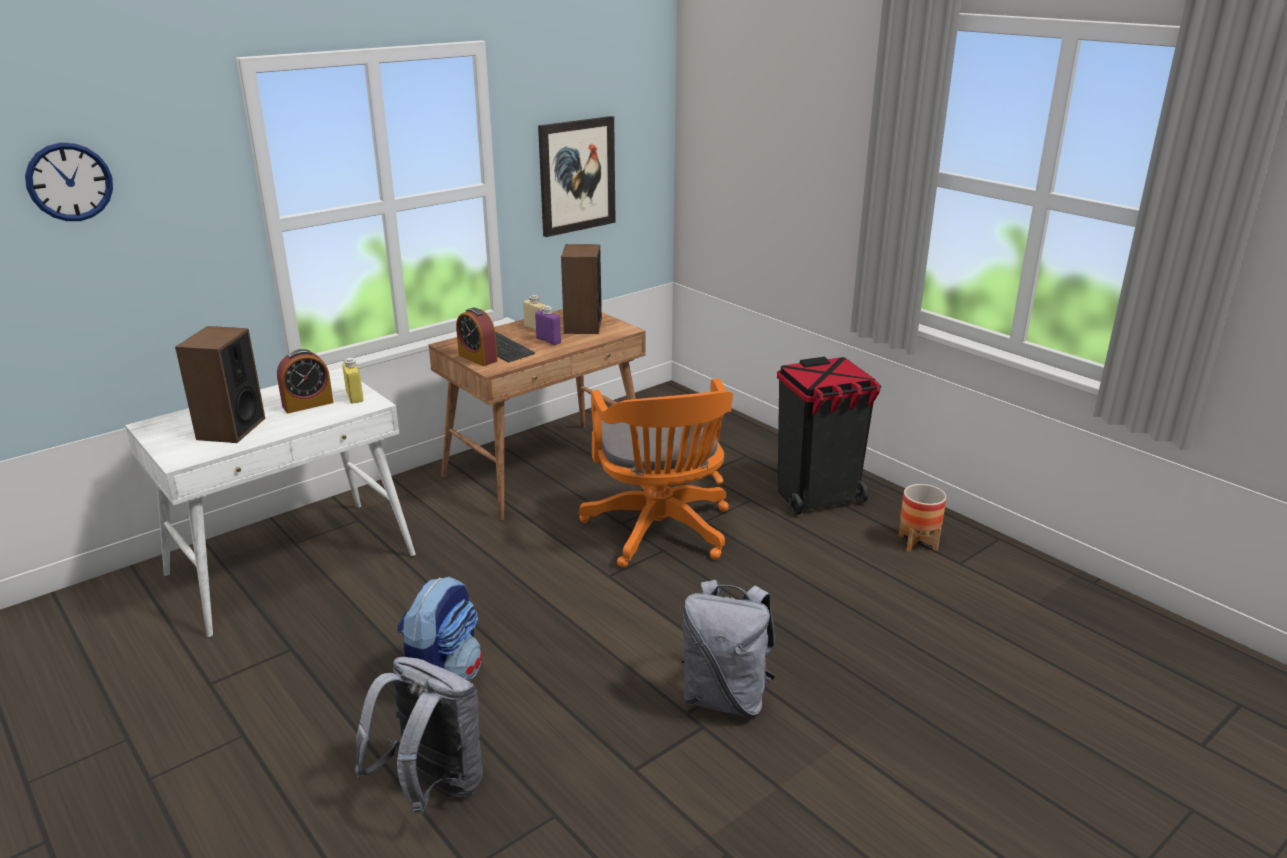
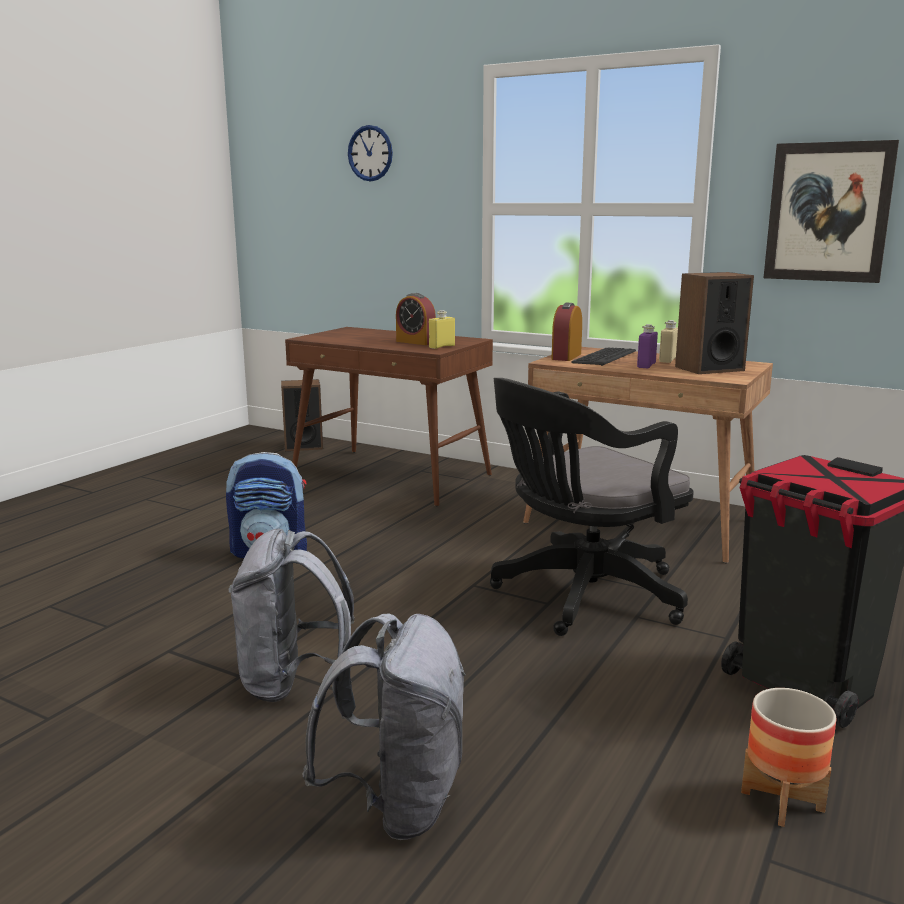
camera: 70 degrees right, 10 degrees down
white desk [125,368,416,637] -> brown desk [285,327,493,506]
speaker [175,326,265,443] -> speaker moved to [281,379,323,451]
grey backpack [355,657,483,814] -> grey backpack moved to [302,613,466,840]
orange office chair [579,379,733,568] -> black office chair [490,378,694,636]

